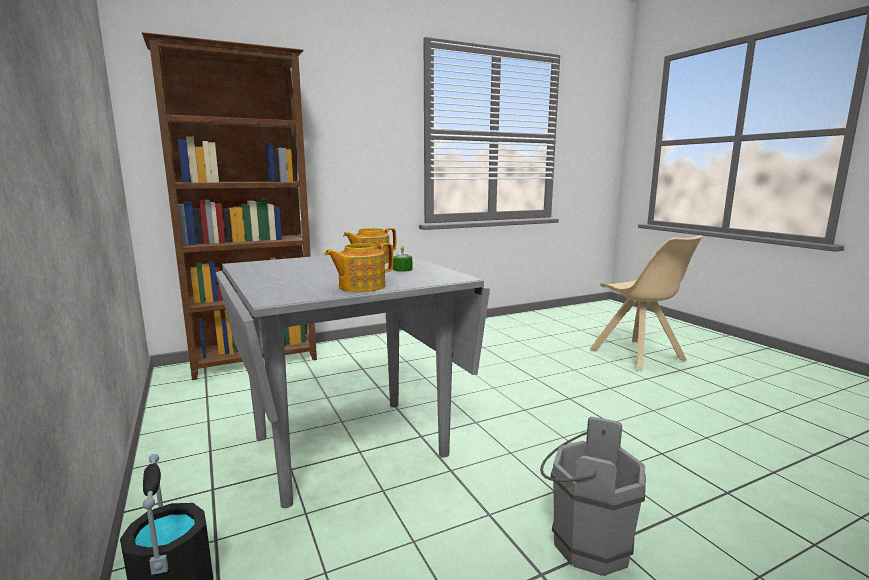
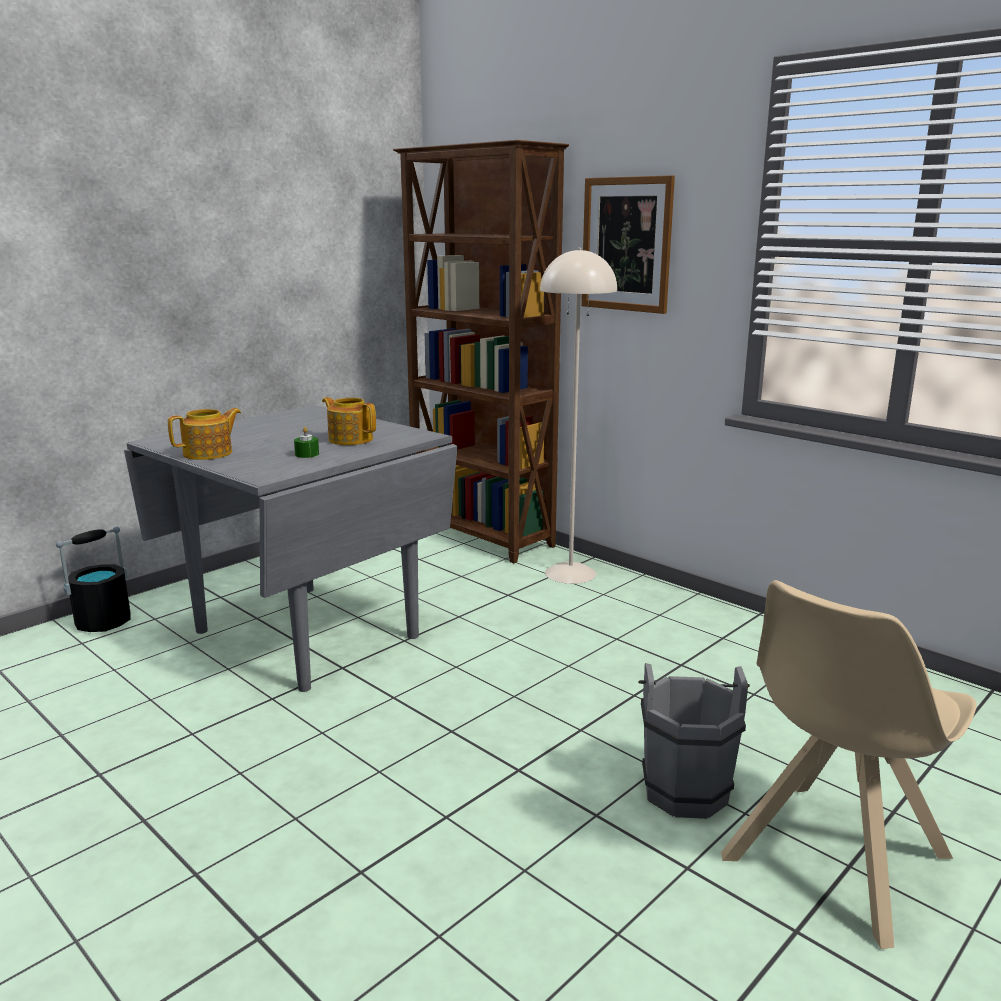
camera: 70 degrees right, 5 degrees up
teapot [324,243,393,292] -> teapot turned 105 degrees clockwise [168,408,241,460]
grey bucket [540,417,646,576] -> grey bucket moved to [638,663,750,819]
none -> beige floor lamp [540,248,617,584]
none -> picture [581,175,675,314]

